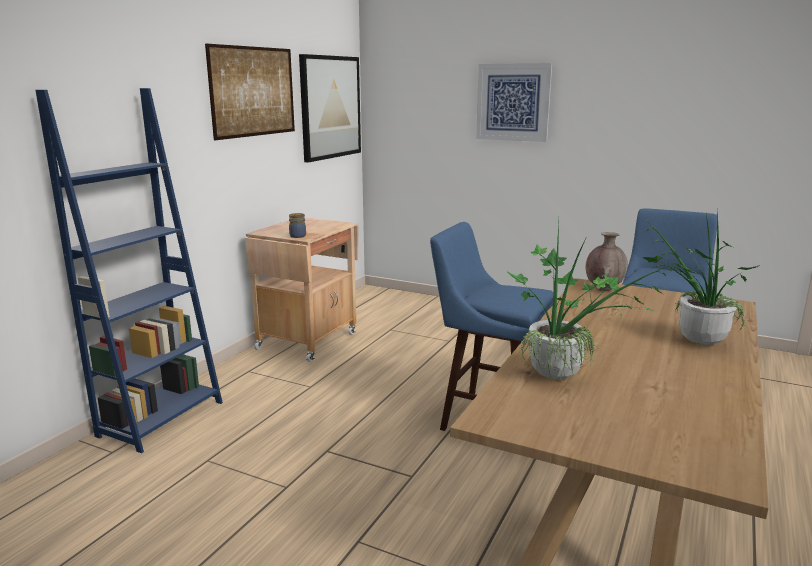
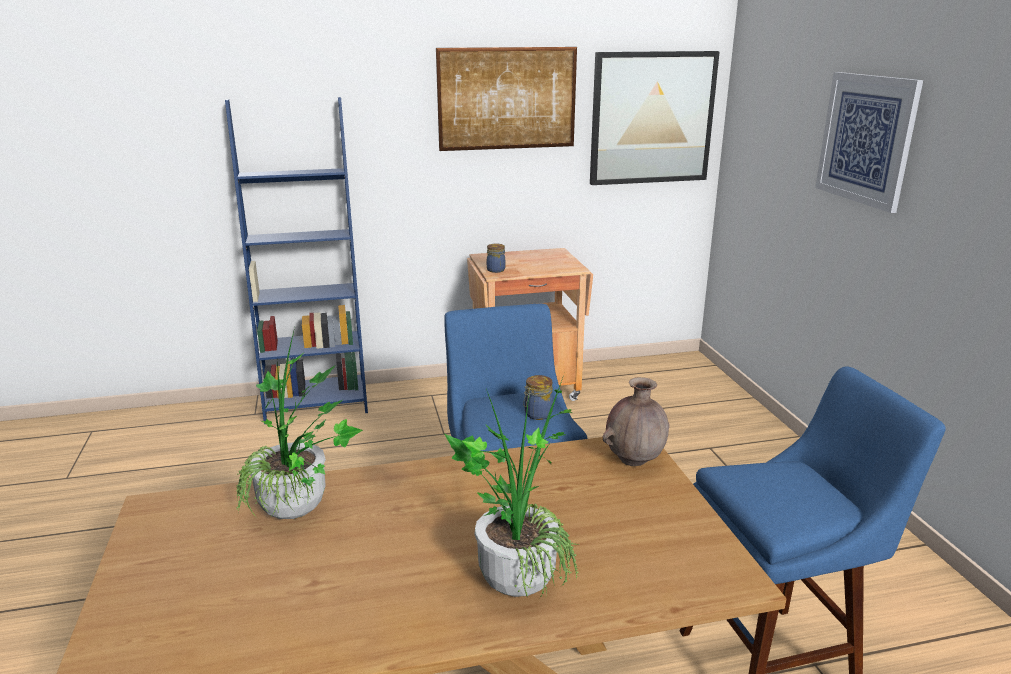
camera: 50 degrees right, 5 degrees up
none -> jar [523,375,553,420]

